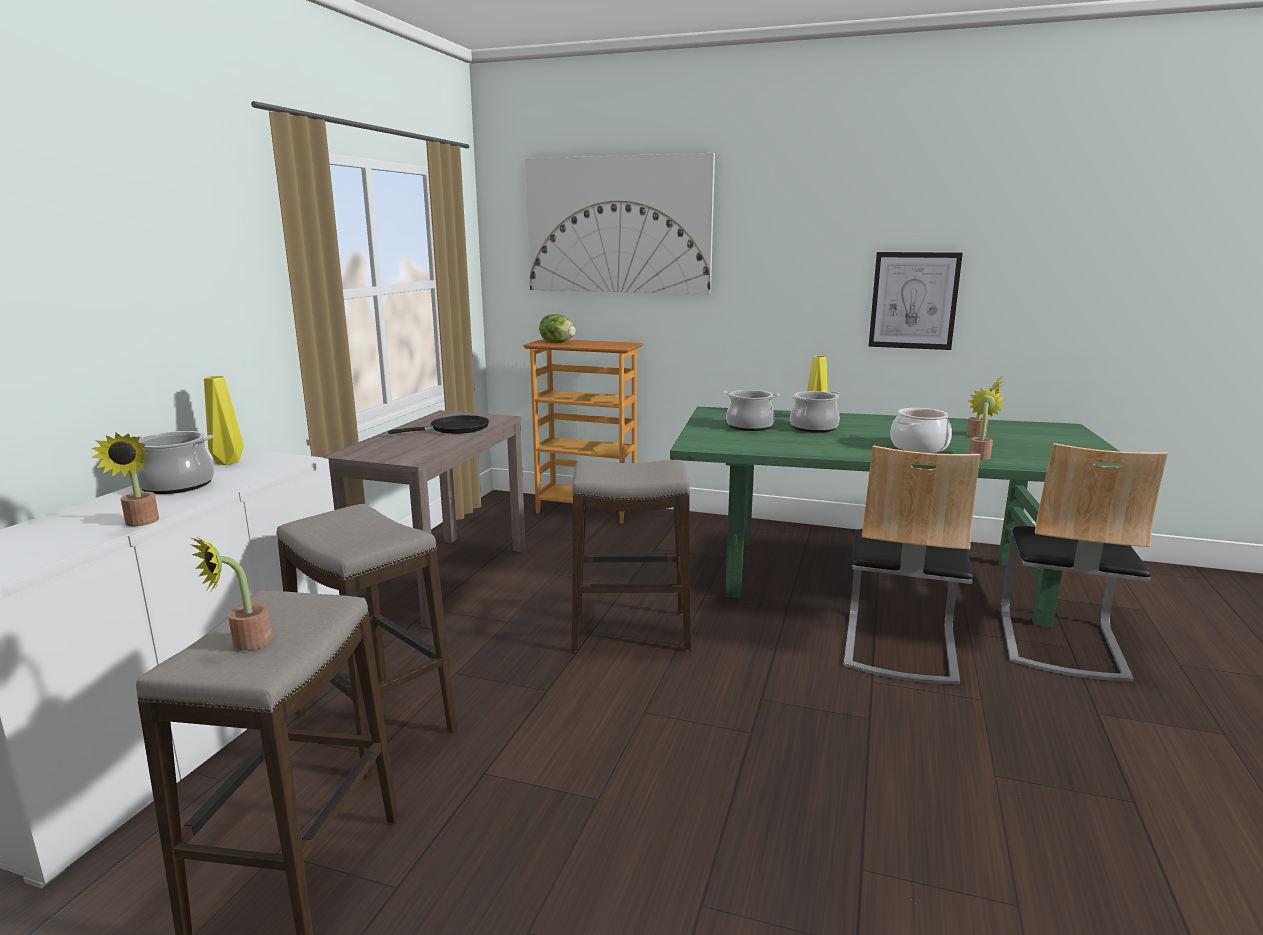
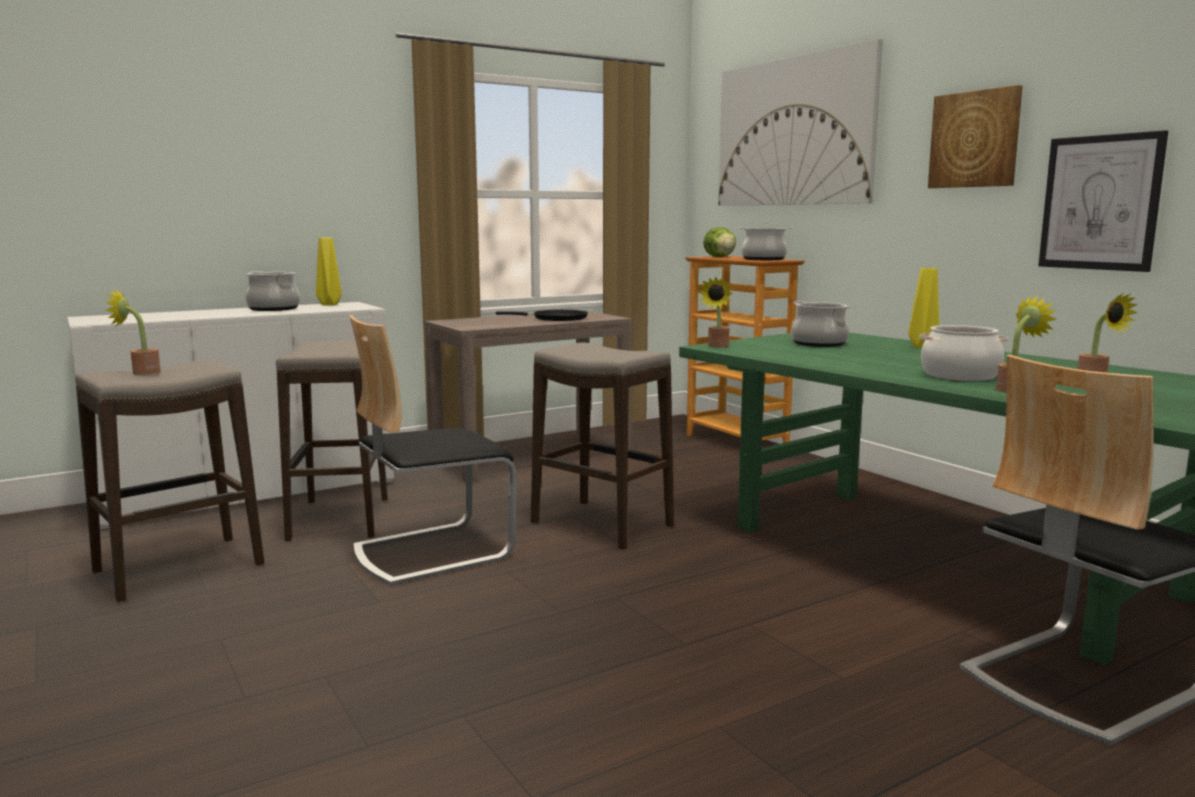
camera: 40 degrees right, 5 degrees down
potted plant [91,432,159,526] -> potted plant moved to [698,276,732,348]
cooking pot [790,391,840,433] -> cooking pot moved to [739,227,791,260]
chair [843,445,980,685] -> chair moved to [349,315,516,586]
none -> picture [928,85,1023,188]

